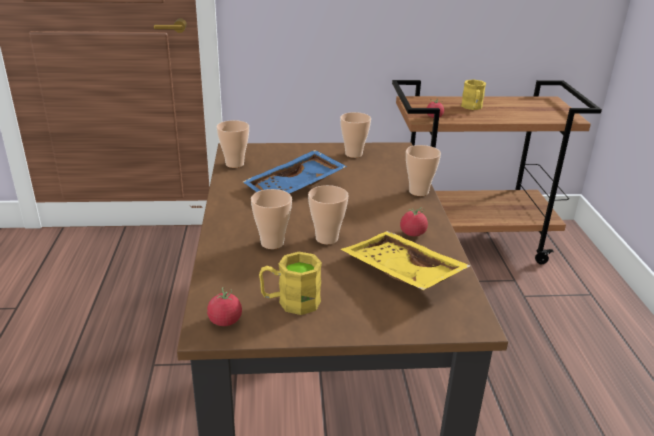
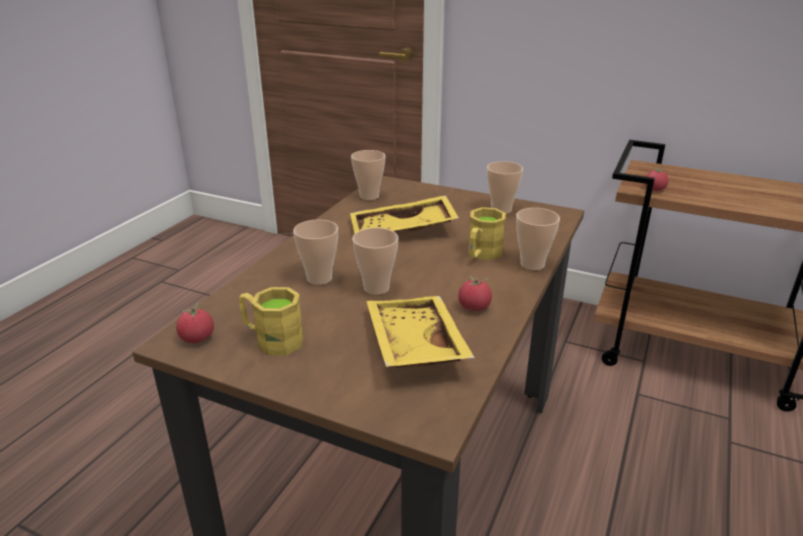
camera: 30 degrees right, 0 degrees up
blue tray [243,150,347,193] -> yellow tray [350,195,459,234]
yellow mug [461,79,486,110] -> yellow mug moved to [468,207,506,260]

